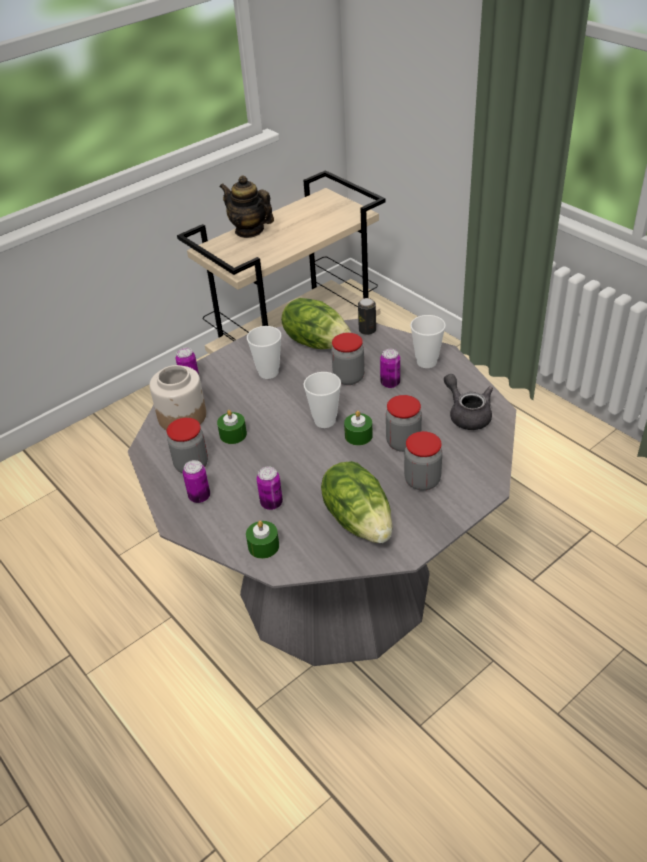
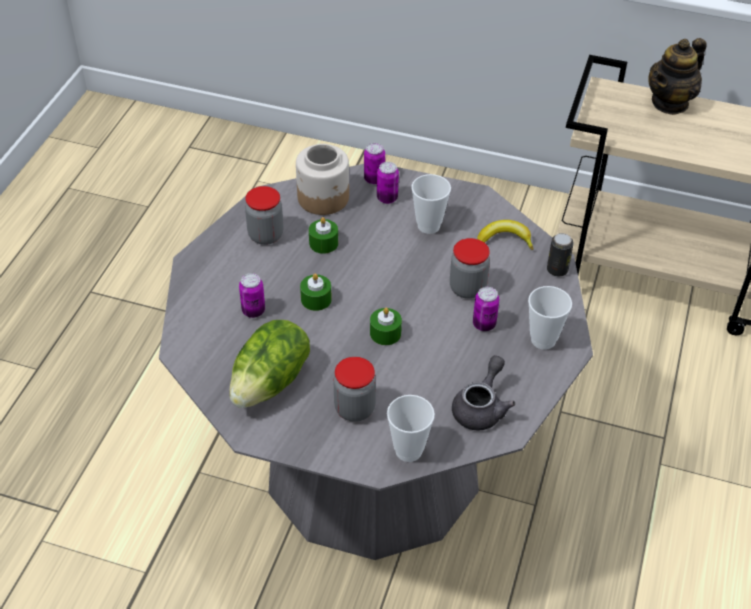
camera: 55 degrees right, 5 degrees up
can [183,460,210,503] -> can moved to [377,162,399,204]
teapot [219,175,274,238] -> teapot turned 135 degrees counterclockwise [649,38,707,115]
green candle [246,521,279,559] -> green candle moved to [300,273,332,311]
lettuce [281,298,351,349] -> banana [477,220,533,250]
cup [303,372,341,428] -> cup moved to [387,395,435,462]
jar [386,395,422,452] -> none

